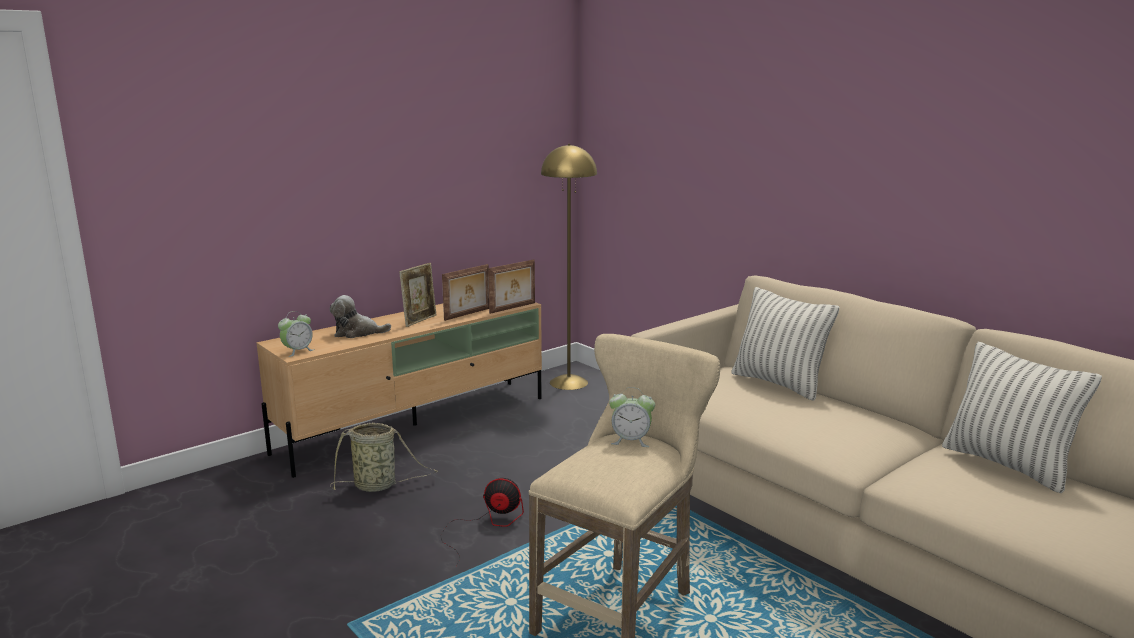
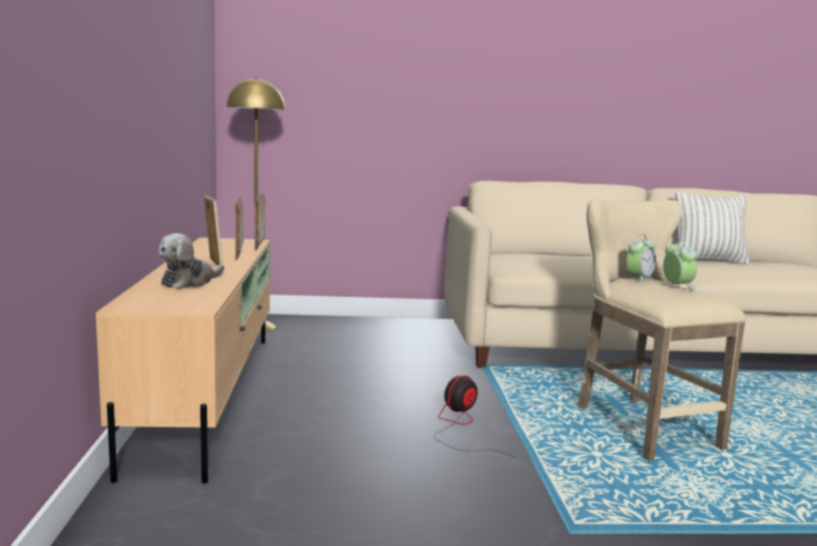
camera: 55 degrees left, 5 degrees down
alarm clock [278,311,314,357] -> alarm clock moved to [663,240,697,291]
basket [330,423,438,492] -> none
pillow [732,287,839,401] -> none

